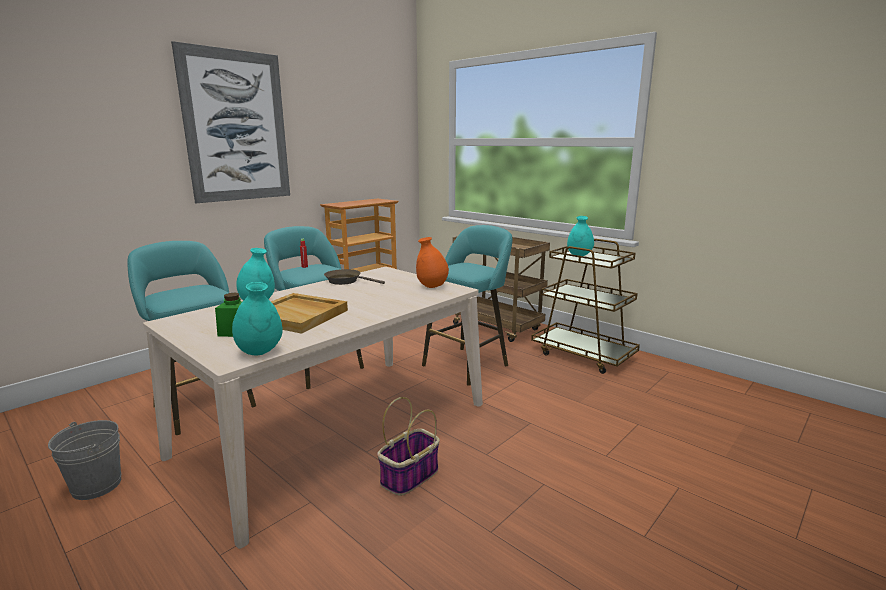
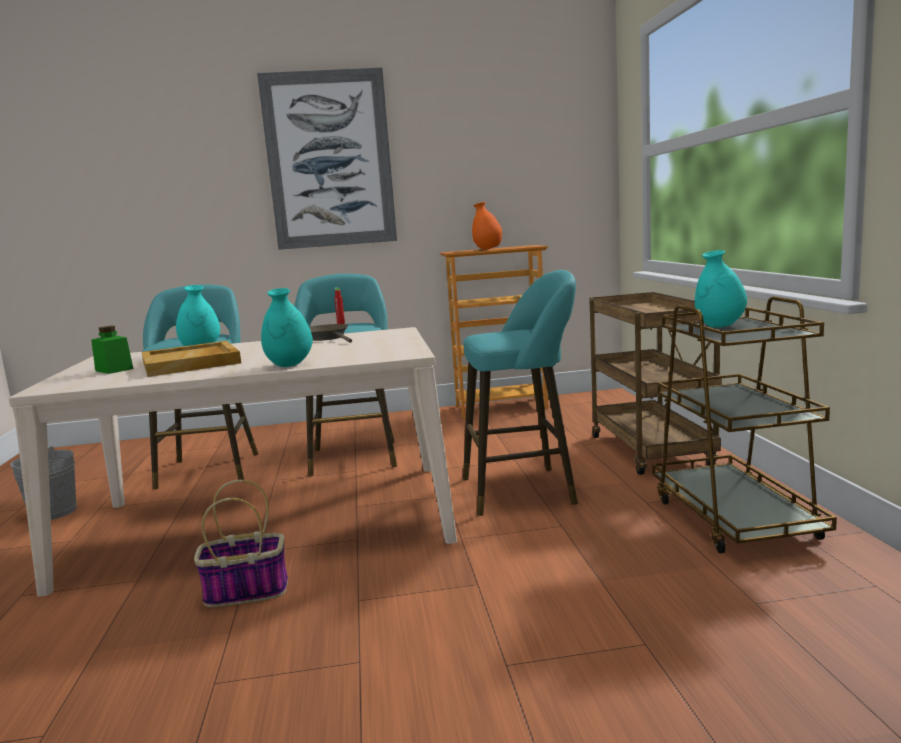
camera: 40 degrees right, 5 degrees down
turquoise vase [232,282,283,355] -> turquoise vase moved to [261,288,313,367]
orange vase [416,237,449,288] -> orange vase moved to [472,202,502,250]

